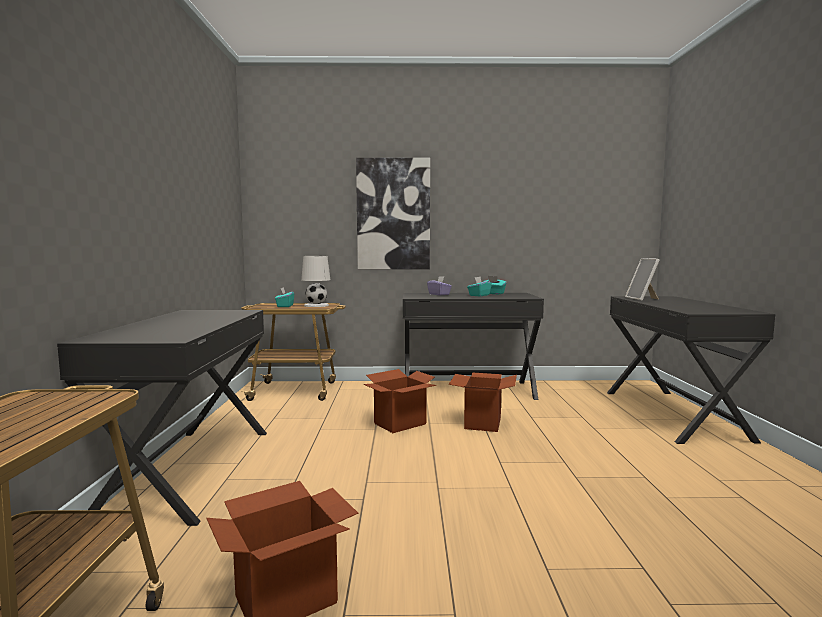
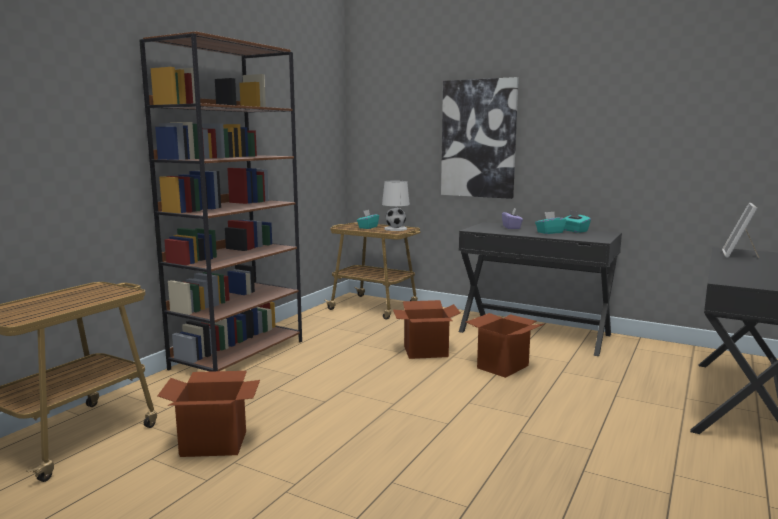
camera: 30 degrees right, 5 degrees up
black desk [57,310,267,526] -> brown bookcase [139,31,302,372]

